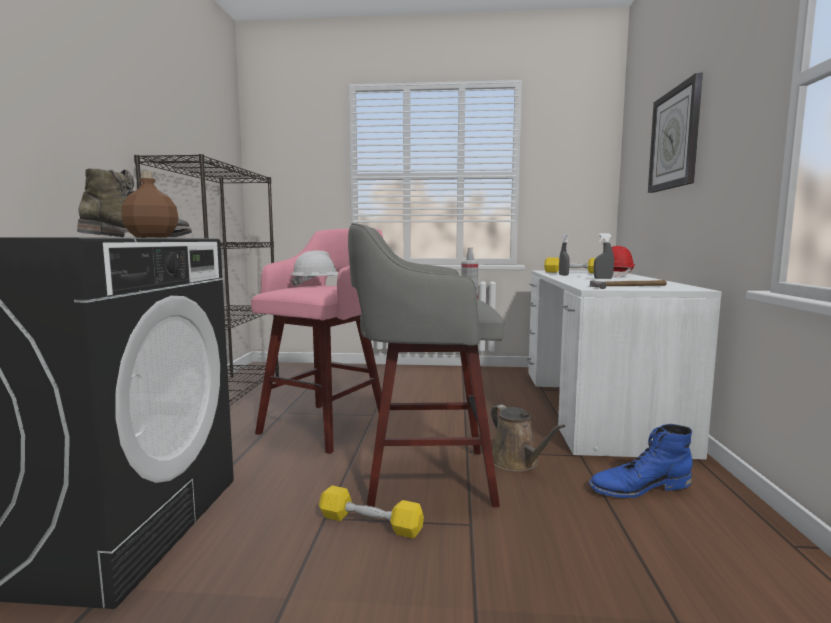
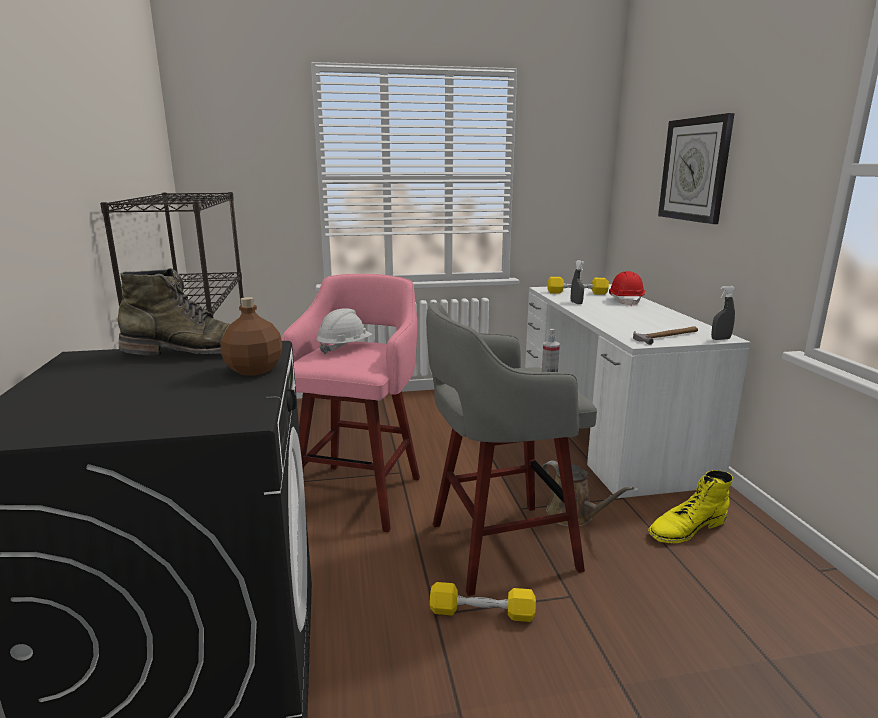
camera: 15 degrees left, 10 degrees up
blue boot [589,424,693,498] -> yellow boot [648,470,733,543]
grey spray bottle [594,233,614,279] -> grey spray bottle moved to [711,286,736,340]

